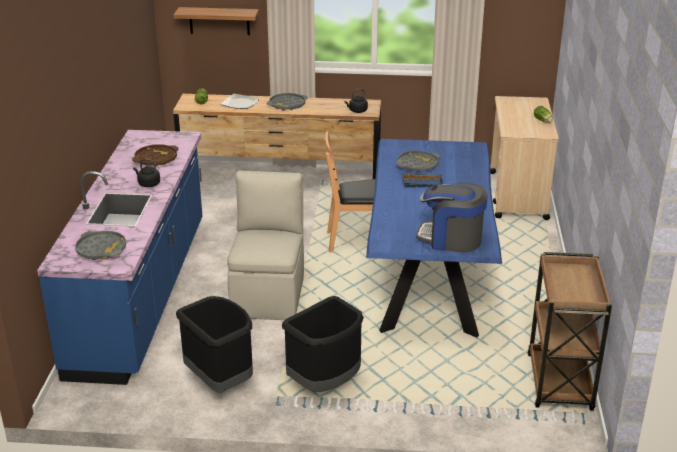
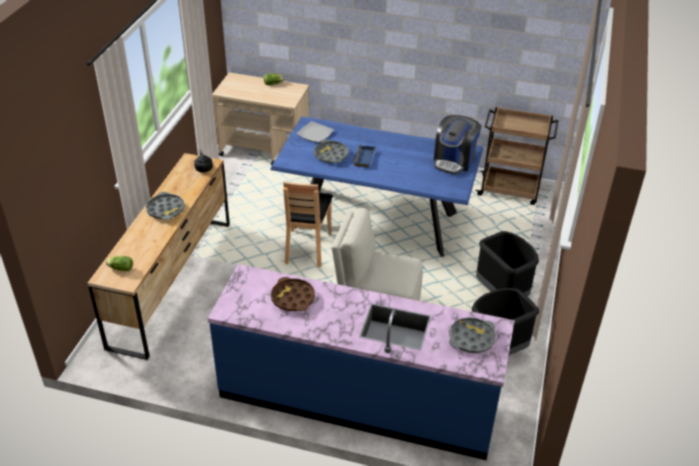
camera: 80 degrees left, 10 degrees up
black kettle [133,159,160,187] -> none
shelf [173,7,259,35] -> none
plate [221,94,260,109] -> plate moved to [296,121,334,142]

